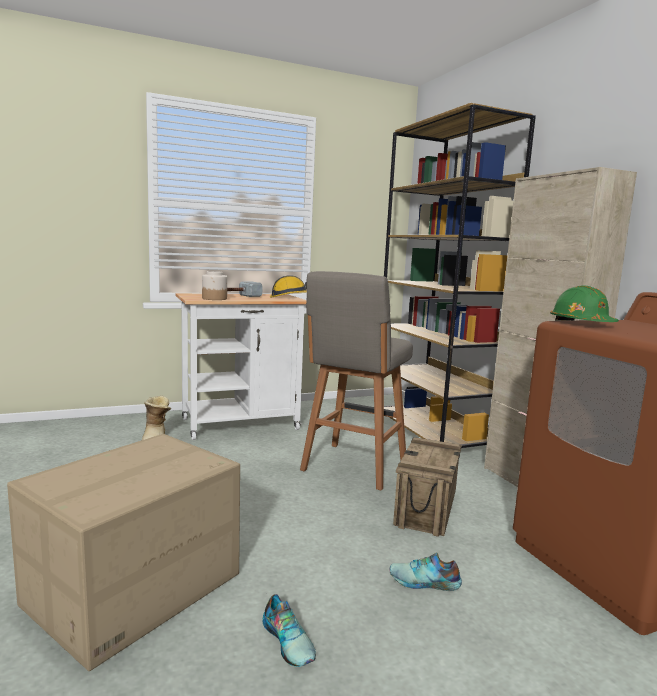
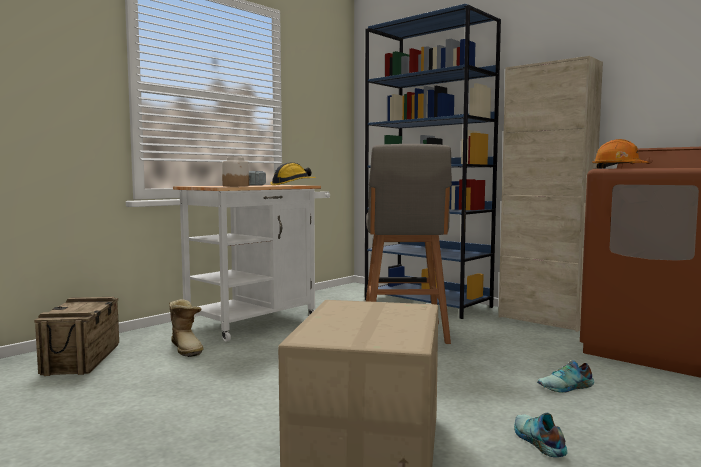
camera: 25 degrees left, 5 degrees down
shoe [262,594,316,667] -> shoe turned 135 degrees counterclockwise [514,413,567,457]
brown bookcase [384,103,536,448] -> blue bookcase [365,3,501,319]
crate [393,437,462,537] -> crate moved to [34,297,119,376]
green hard hat [550,285,619,322] -> orange hard hat [592,139,649,169]

